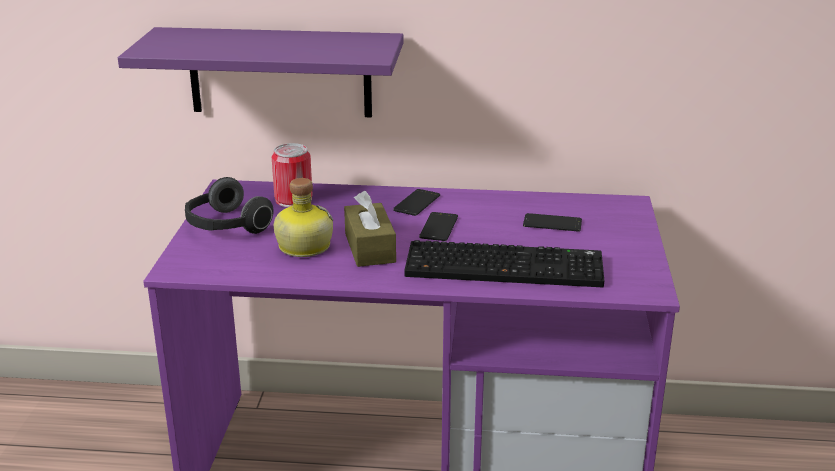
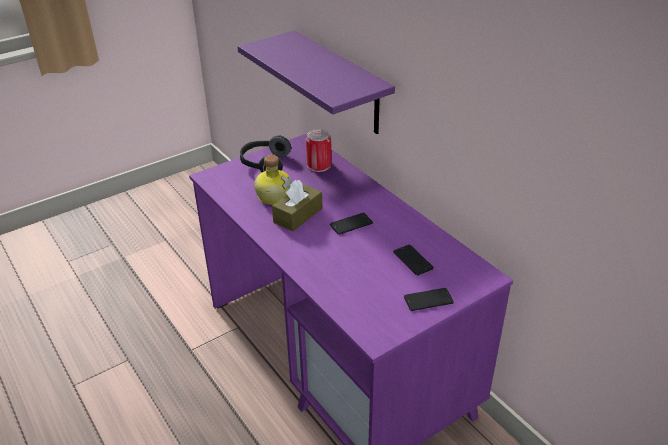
camera: 50 degrees right, 10 degrees up
phone [393,189,440,216] -> phone moved to [404,288,454,311]
keyboard [404,240,604,287] -> none

